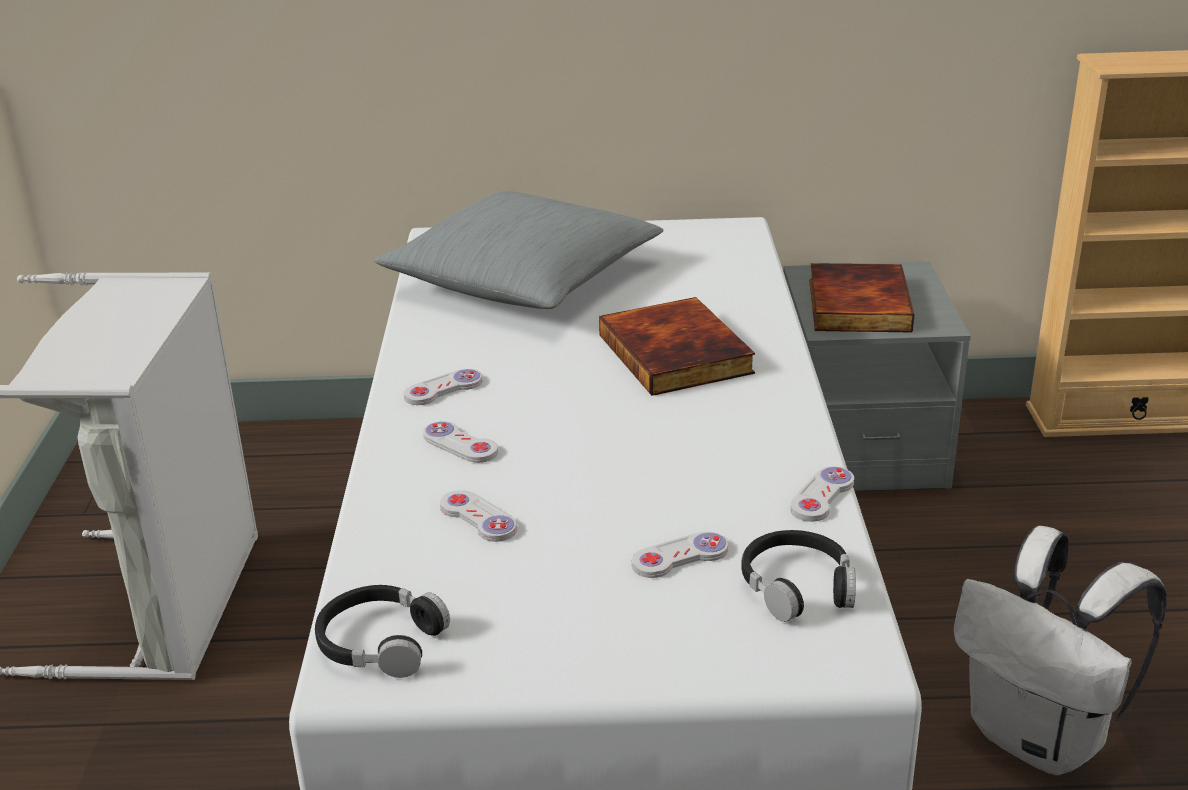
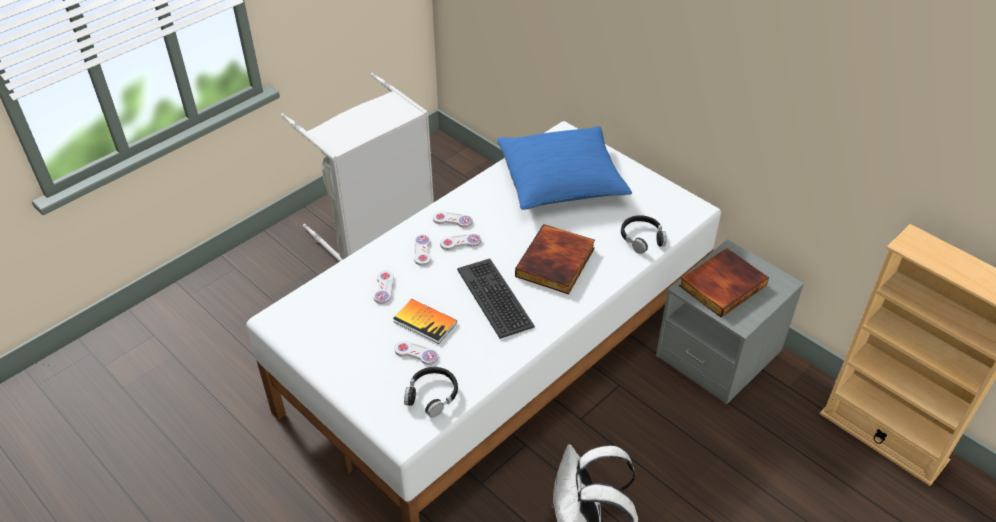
camera: 45 degrees right, 15 degrees up
black headphones [315,585,450,678] -> black headphones moved to [621,215,667,254]
grey pillow [374,191,664,309] -> blue pillow [497,126,632,210]
white game controller [790,467,854,522] -> white game controller moved to [440,234,481,250]
none -> book [393,299,457,344]
none -> keyboard [457,259,535,339]

